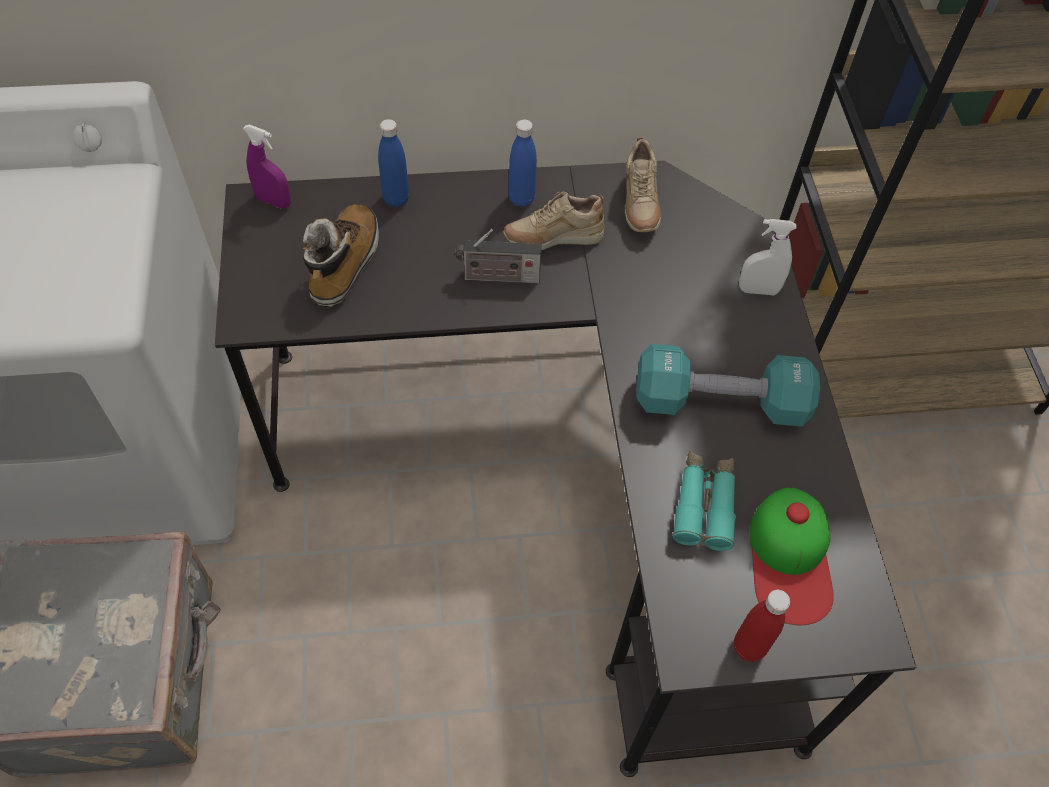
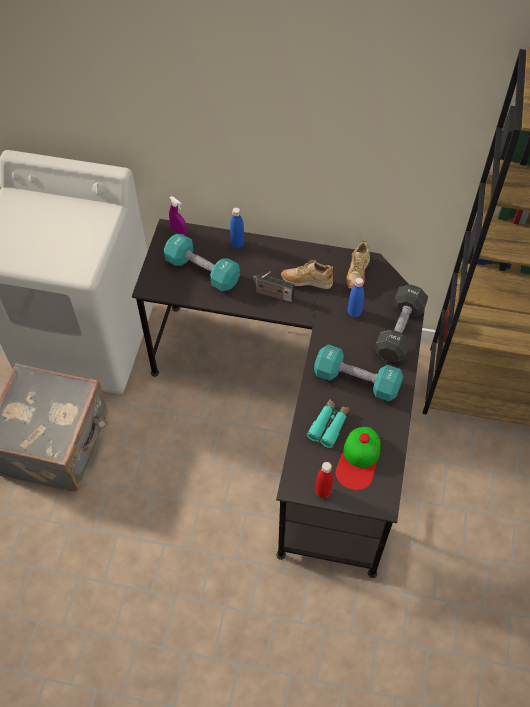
camera: 20 degrees right, 0 degrees up
boot [302,204,379,307] -> turquoise dumbbell [164,234,240,291]
blue bottle [509,119,537,207] -> blue bottle moved to [348,277,364,318]
white spray bottle [739,219,797,295] -> black dumbbell [375,285,428,362]

